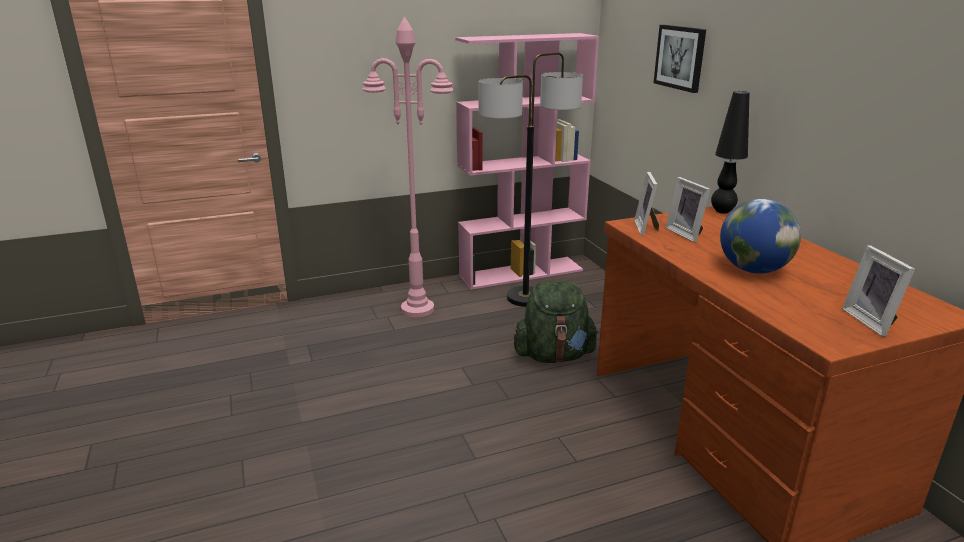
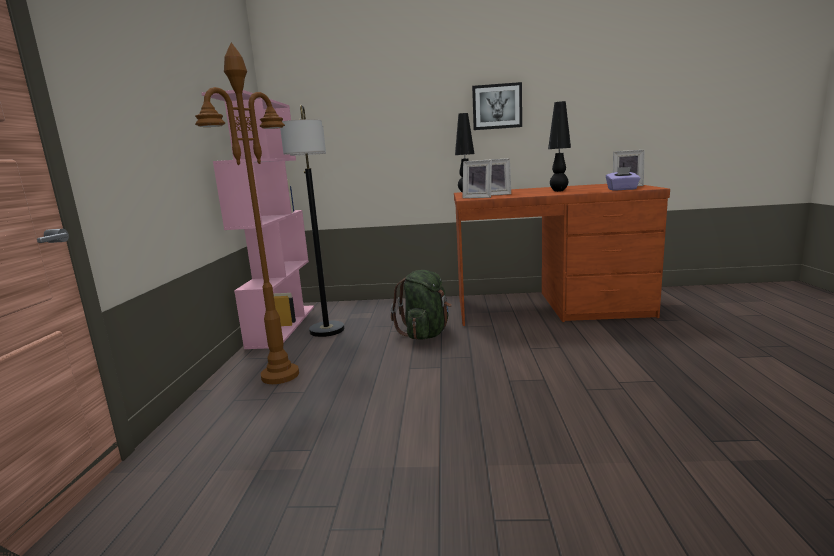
camera: 65 degrees left, 10 degrees down
pink floor lamp [362,17,454,317] -> brown floor lamp [195,43,299,384]
picture [654,25,706,93] -> picture moved to [472,82,522,130]
globe [720,199,801,273] -> black table lamp [548,101,571,192]
none -> purple tissue box [606,167,640,191]

